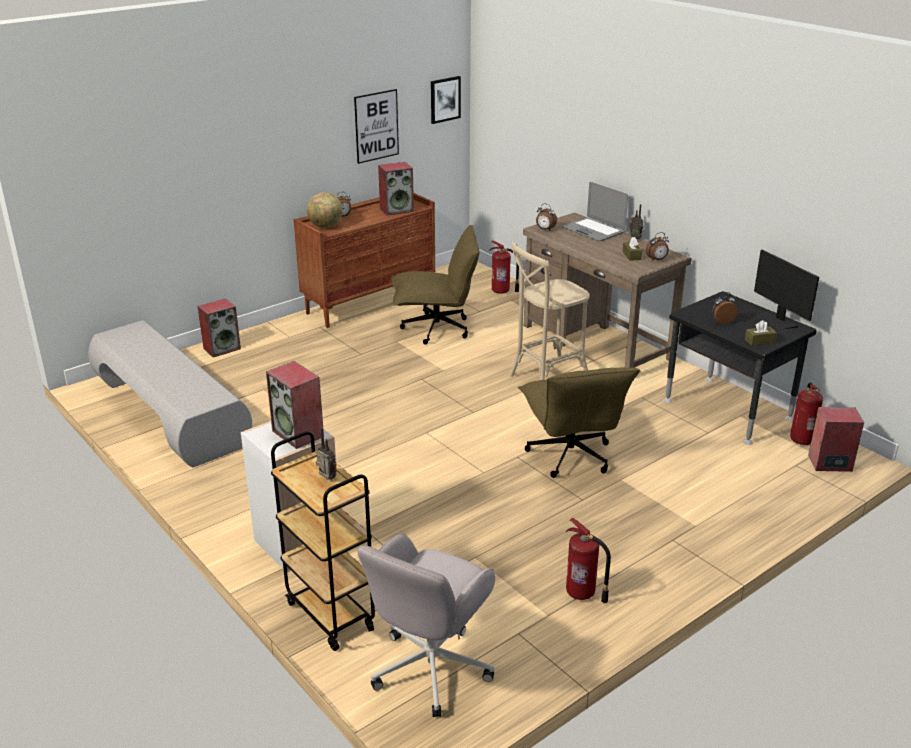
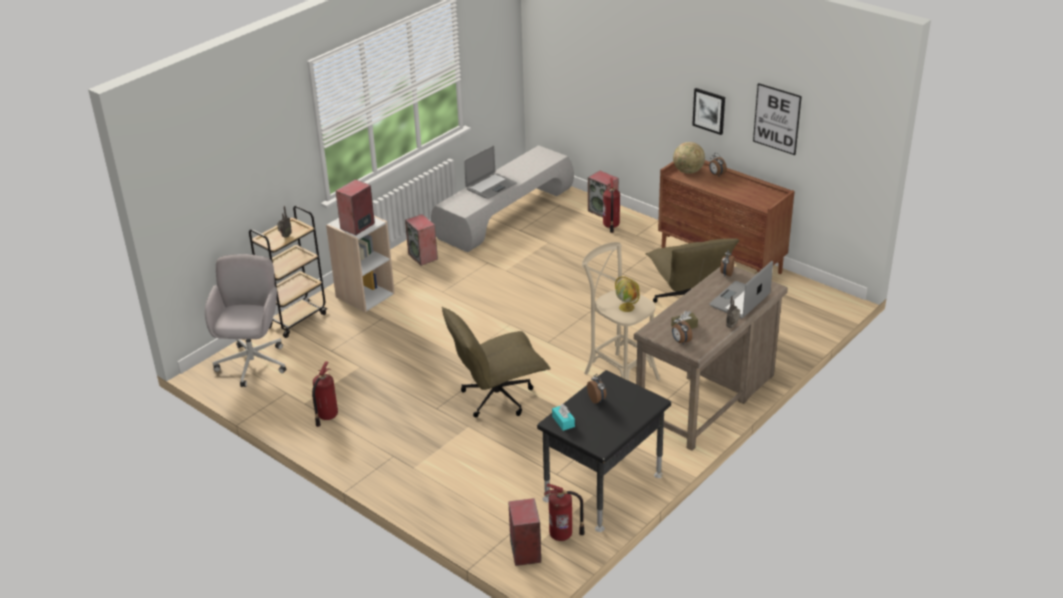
camera: 80 degrees right, 5 degrees up
grey office chair [357,534,495,717] -> grey office chair turned 75 degrees clockwise [205,254,286,387]
speaker [378,162,414,216] -> speaker moved to [405,214,438,266]
picture [431,76,461,124] -> picture moved to [692,88,725,135]
fire extinguisher [489,241,519,294] -> fire extinguisher moved to [603,178,620,233]
brown tissue box [745,320,777,346] -> turquoise tissue box [552,404,575,431]
monitor [751,249,819,333] -> none
none -> laptop [464,146,517,199]
none -> globe [615,276,640,312]

